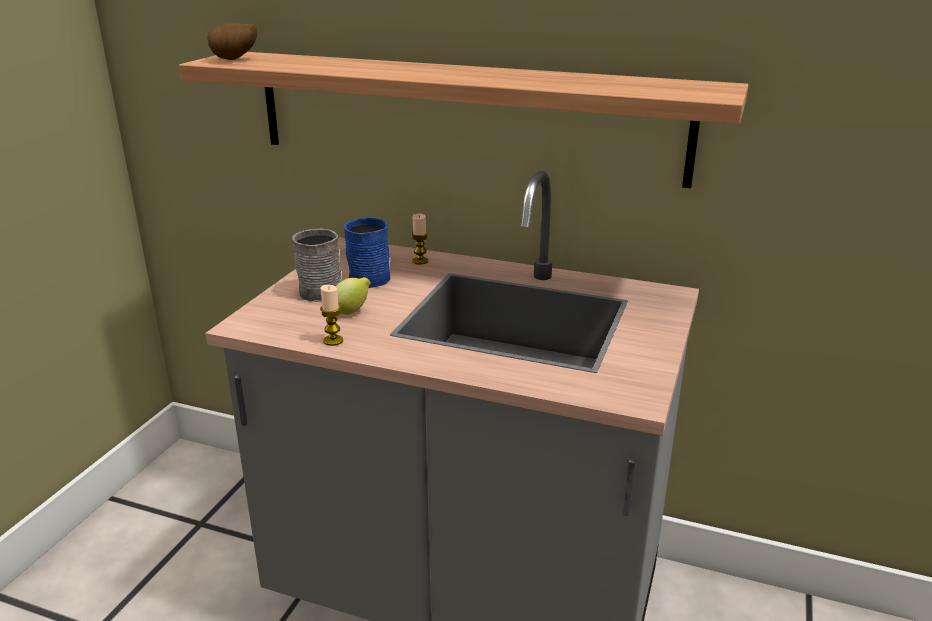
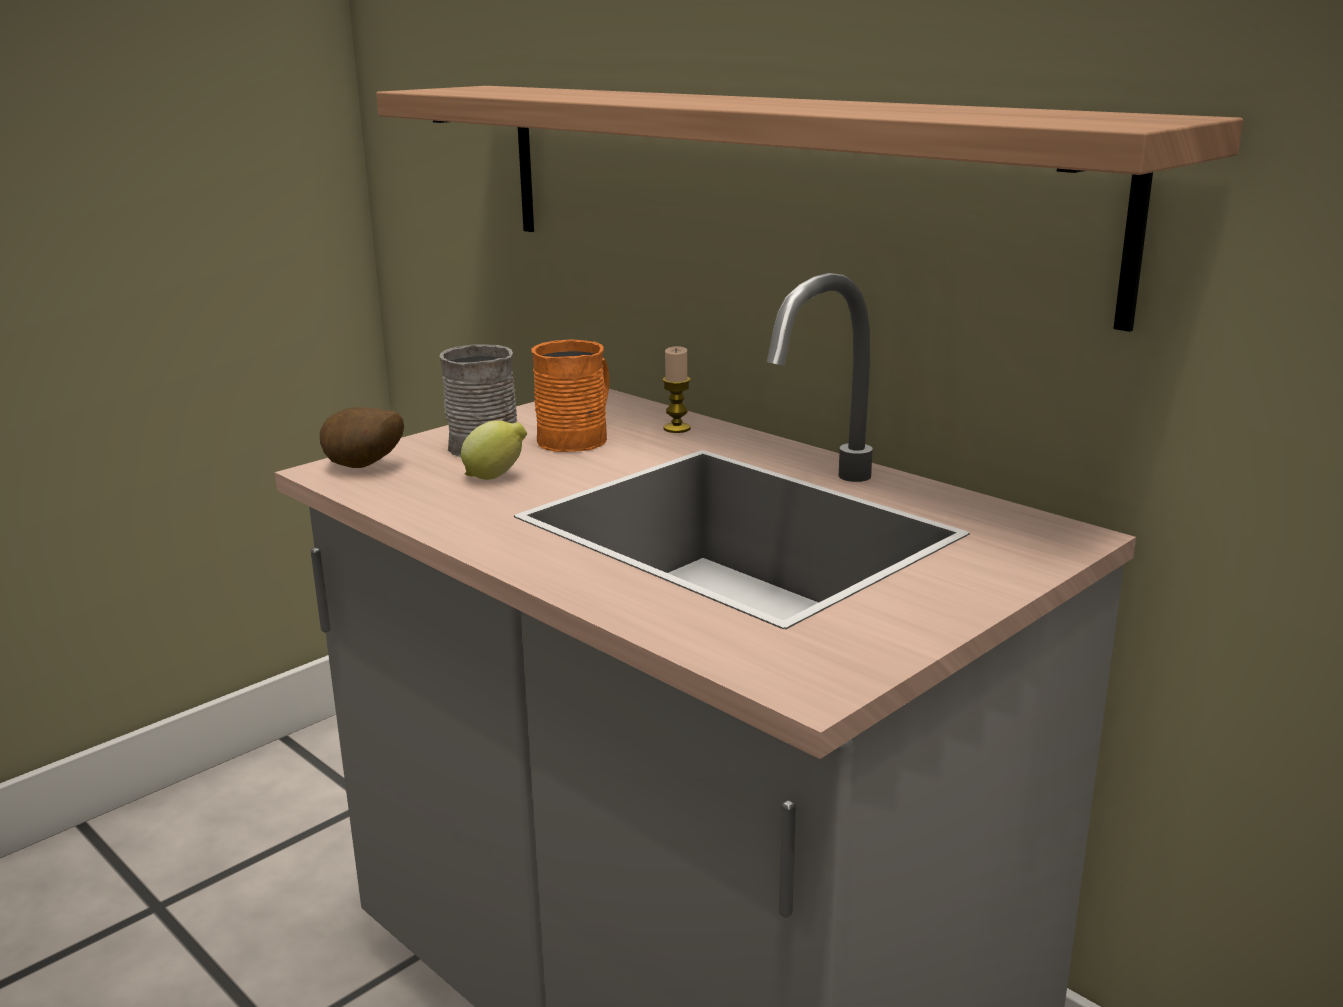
camera: 25 degrees right, 5 degrees down
potato [207,23,257,60] -> potato moved to [320,407,404,468]
candle [320,285,343,346] -> none
blue mug [344,218,390,288] -> orange mug [531,339,609,452]

